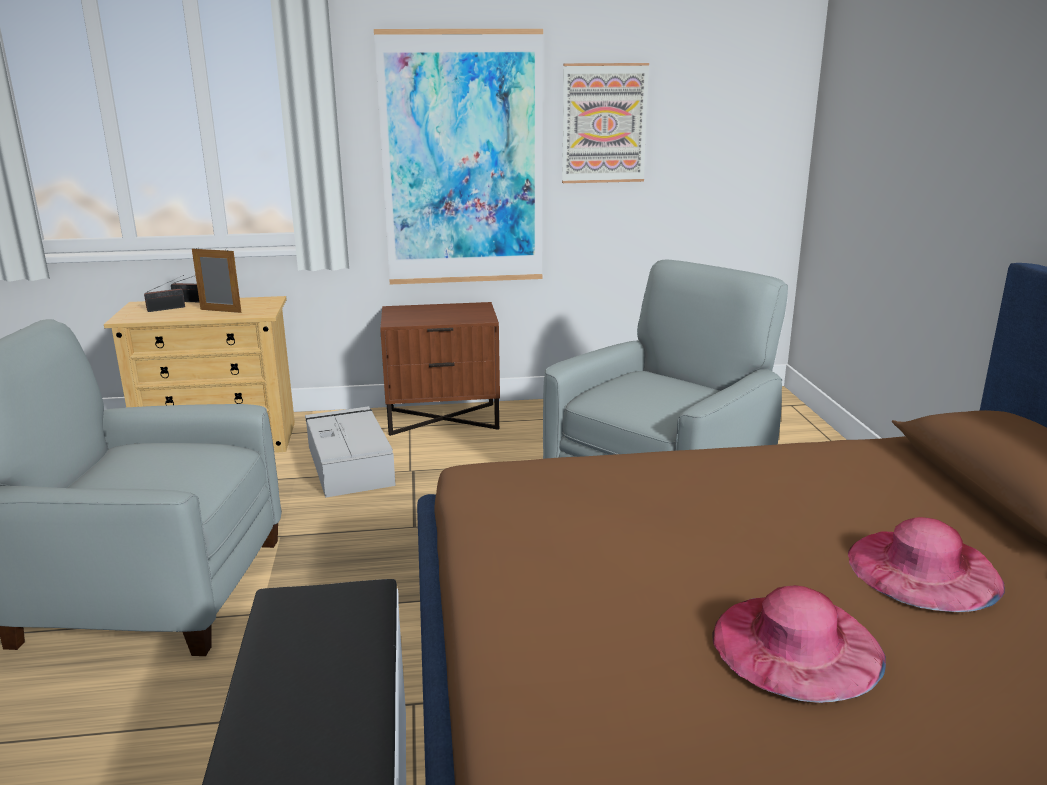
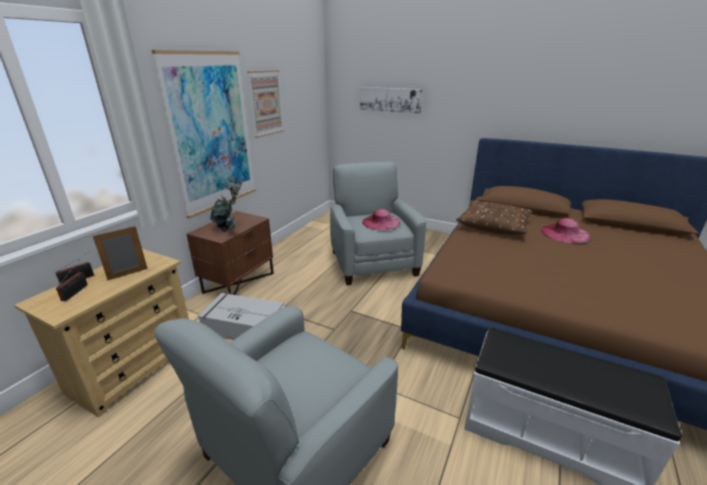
camera: 55 degrees left, 5 degrees up
pink hat [712,585,886,703] -> pink hat moved to [362,209,401,231]
none -> potted plant [210,176,243,232]
none -> picture [360,87,423,114]
none -> brown pillow [456,200,533,235]

